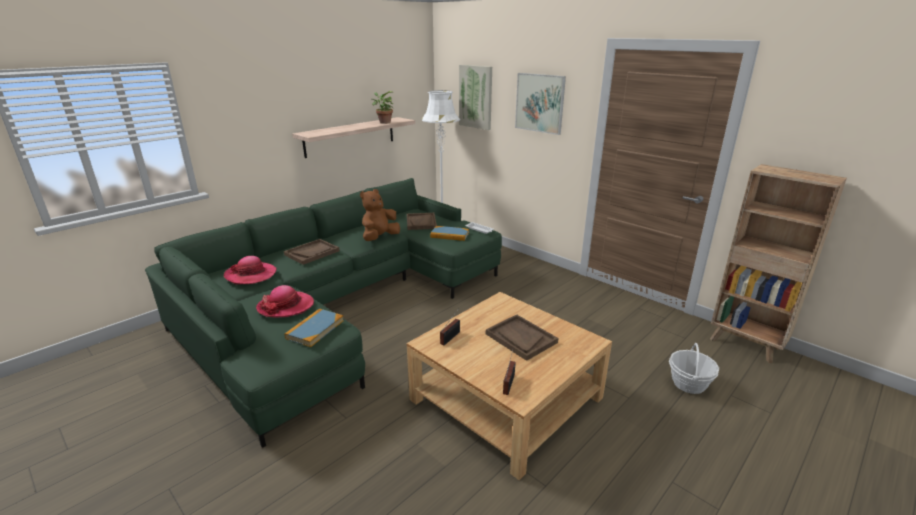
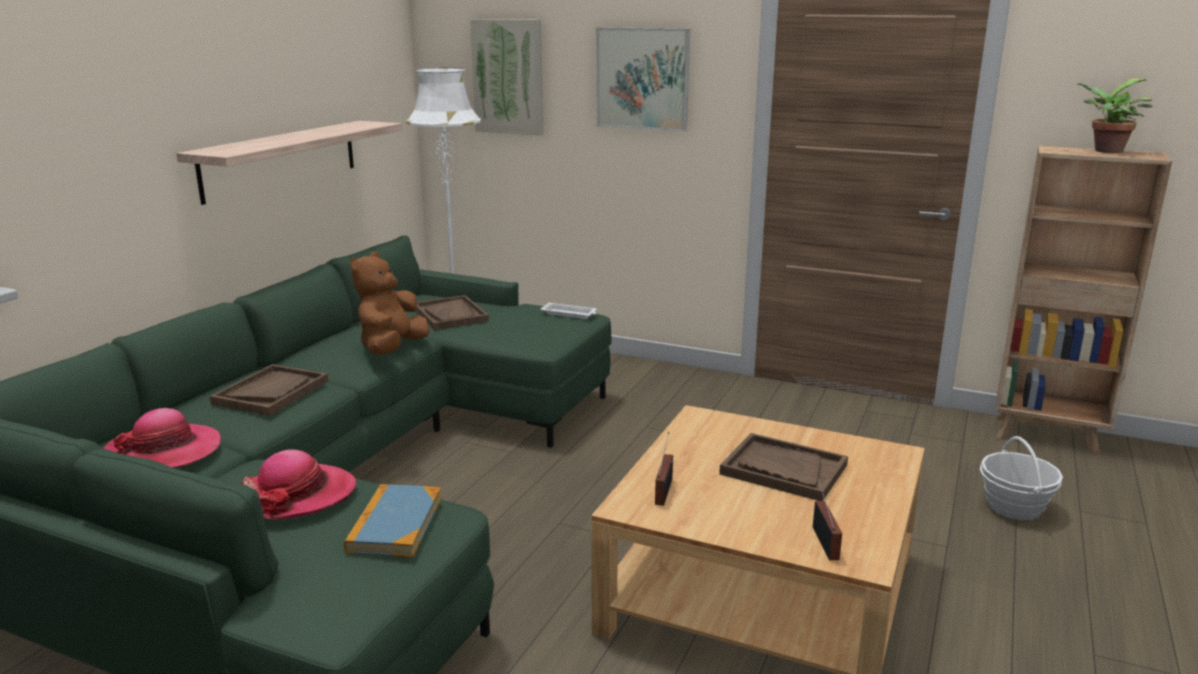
camera: 20 degrees left, 5 degrees down
potted plant [371,91,394,124] -> potted plant moved to [1076,78,1153,153]
book [430,226,469,241] -> none

